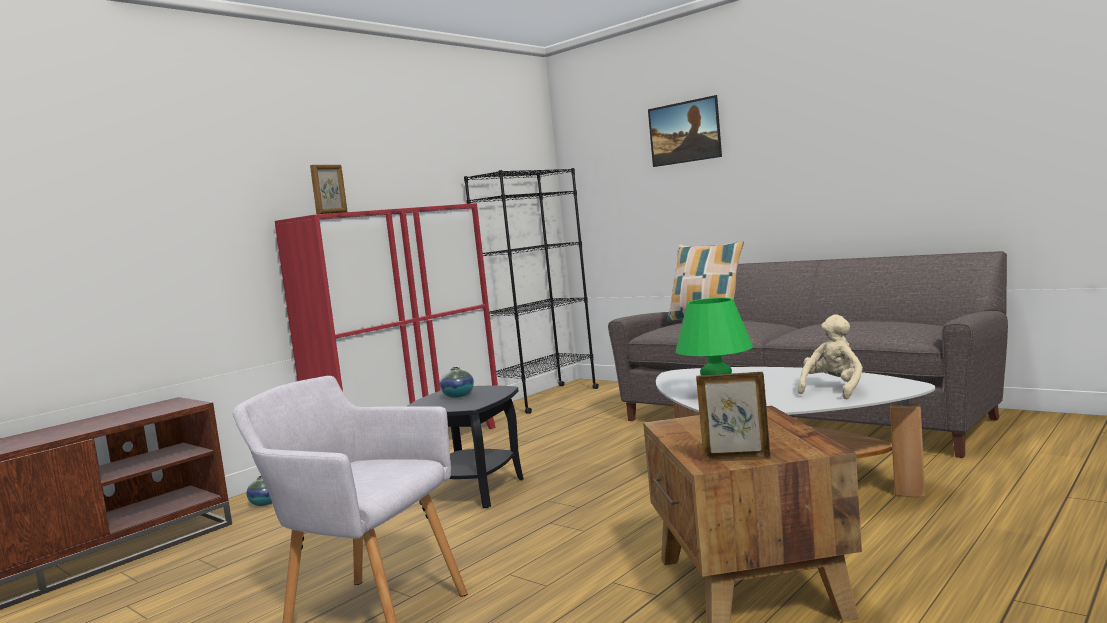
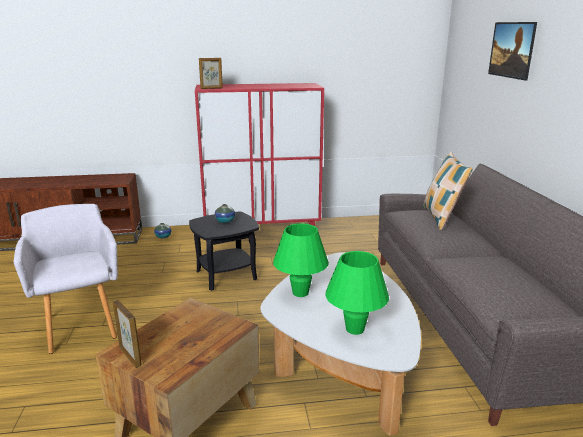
camera: 40 degrees right, 15 degrees up
black bookcase [464,168,599,414] -> none
beige plush toy [798,314,863,400] -> green table lamp [325,251,389,335]

